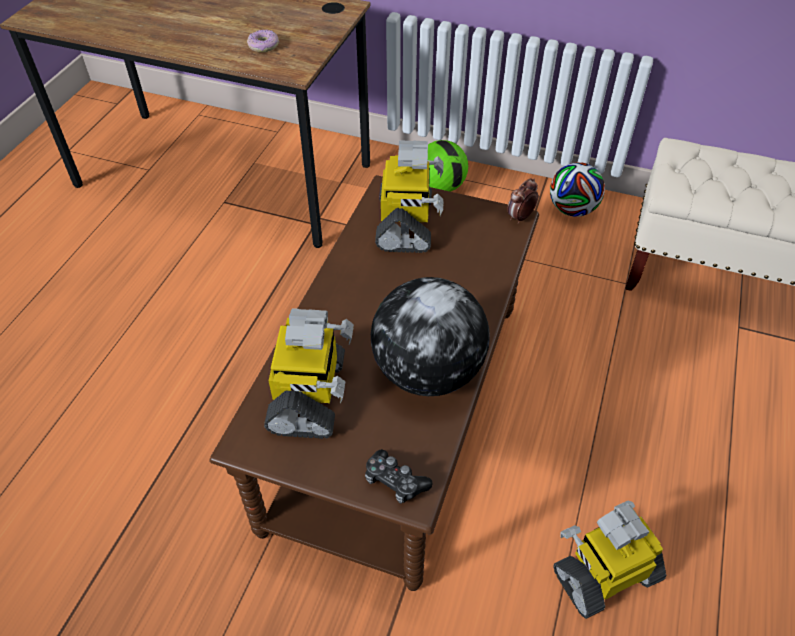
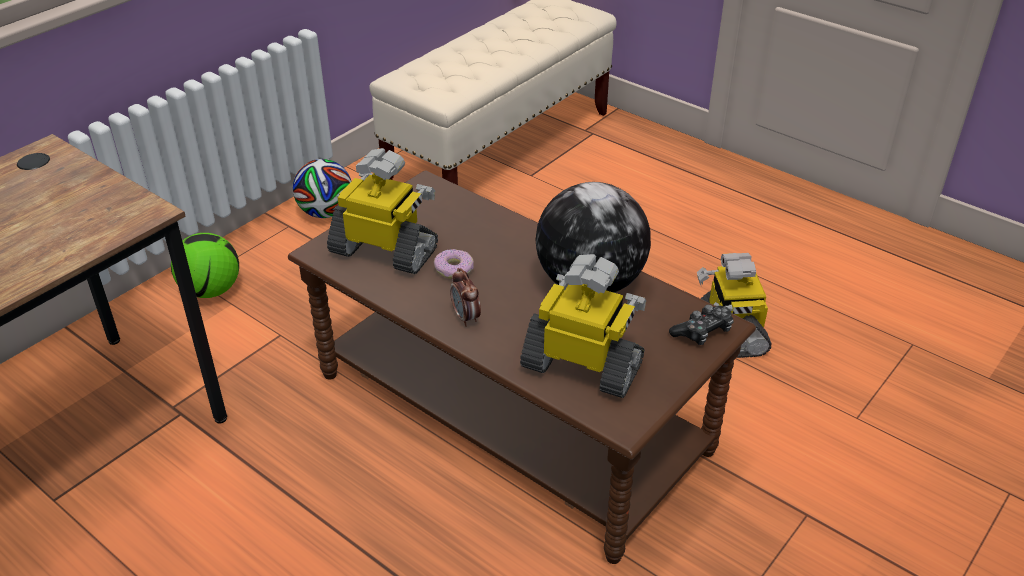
camera: 70 degrees left, 10 degrees down
donut [247,30,279,52] -> donut moved to [434,249,474,279]
alarm clock [507,178,538,224] -> alarm clock moved to [450,268,481,327]

